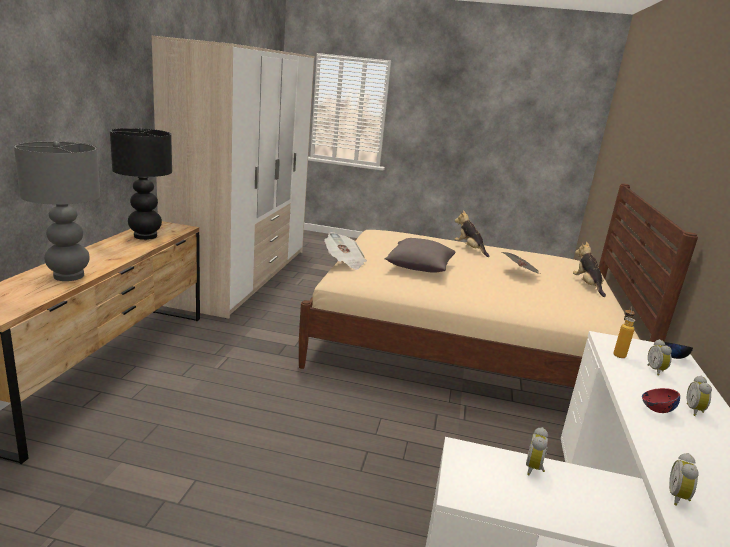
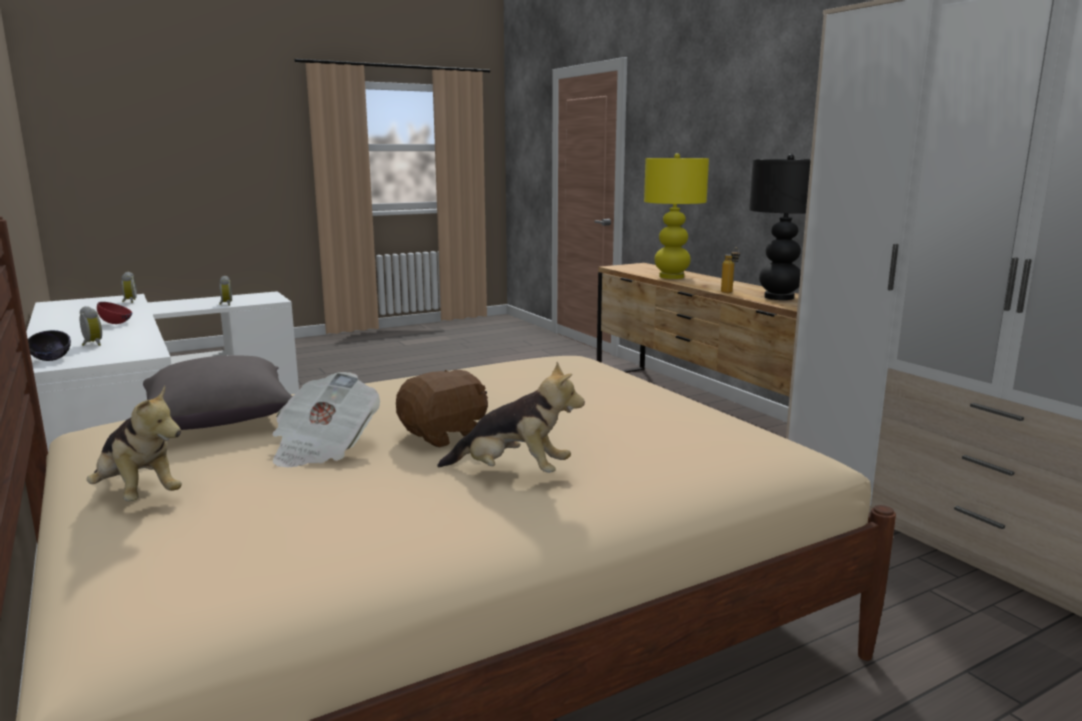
camera: 140 degrees right, 5 degrees down
grey table lamp [14,141,100,281] -> yellow table lamp [644,153,709,279]
newspaper [324,232,367,270] -> none
grey pillow [384,238,455,273] -> grey pillow moved to [143,355,292,430]
bottle [613,306,635,358] -> bottle moved to [721,248,740,293]
alarm clock [687,376,712,416] -> none
none -> brown plush toy [396,369,488,447]

